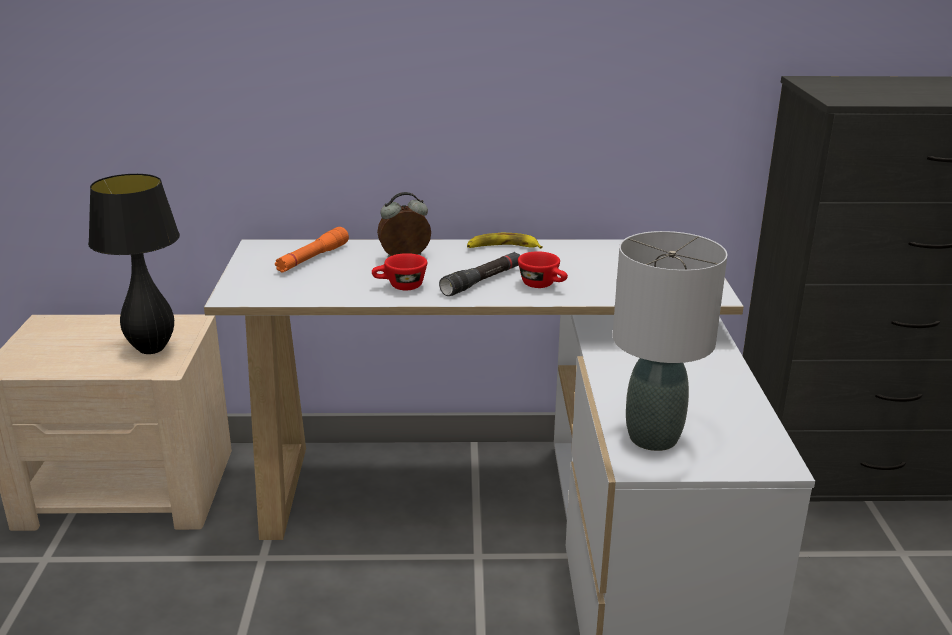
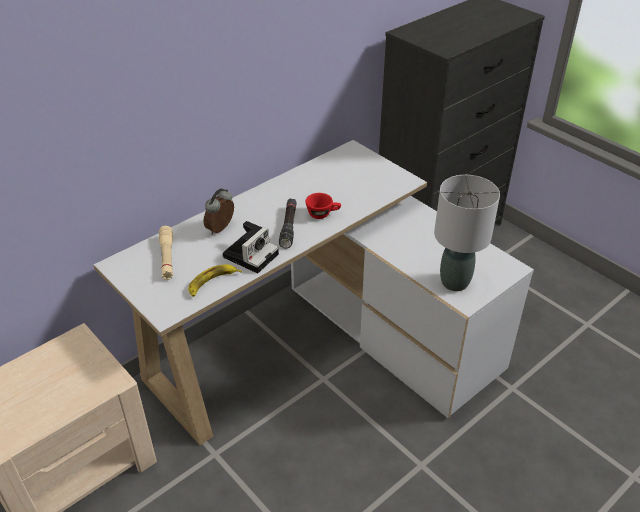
camera: 40 degrees left, 15 degrees up
black table lamp [88,174,180,354] -> none
orange flashlight [275,227,349,273] -> beige flashlight [159,226,173,280]
red cup [372,253,427,290] -> camera [223,221,279,273]
banana [467,233,543,249] -> banana moved to [188,264,242,297]

